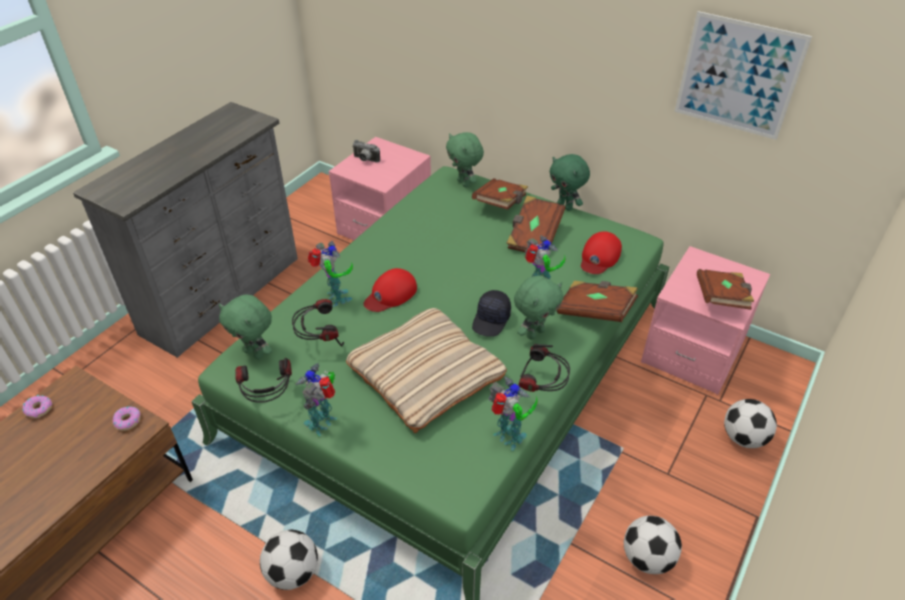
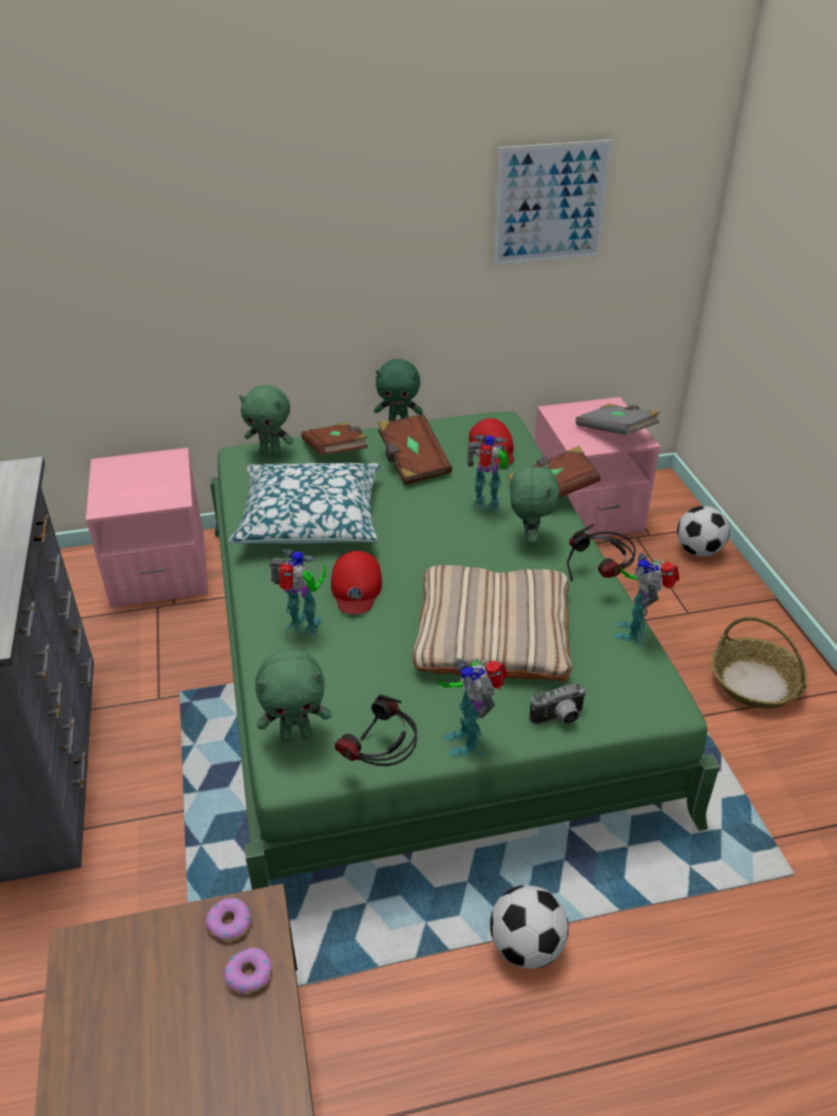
camera: 45 degrees left, 5 degrees down
donut [22,395,52,418] -> donut moved to [224,948,272,994]
headphones [292,299,344,347] -> none
camera [352,140,380,162] -> camera moved to [529,684,586,724]
black cap [472,290,511,336] -> none
toy robot [489,377,538,451] -> toy robot turned 75 degrees counterclockwise [613,552,679,646]
football [624,516,682,574] -> basket [711,617,808,709]
brown book [697,269,754,310] -> grey book [576,403,660,435]
none -> pillow [228,463,381,544]

